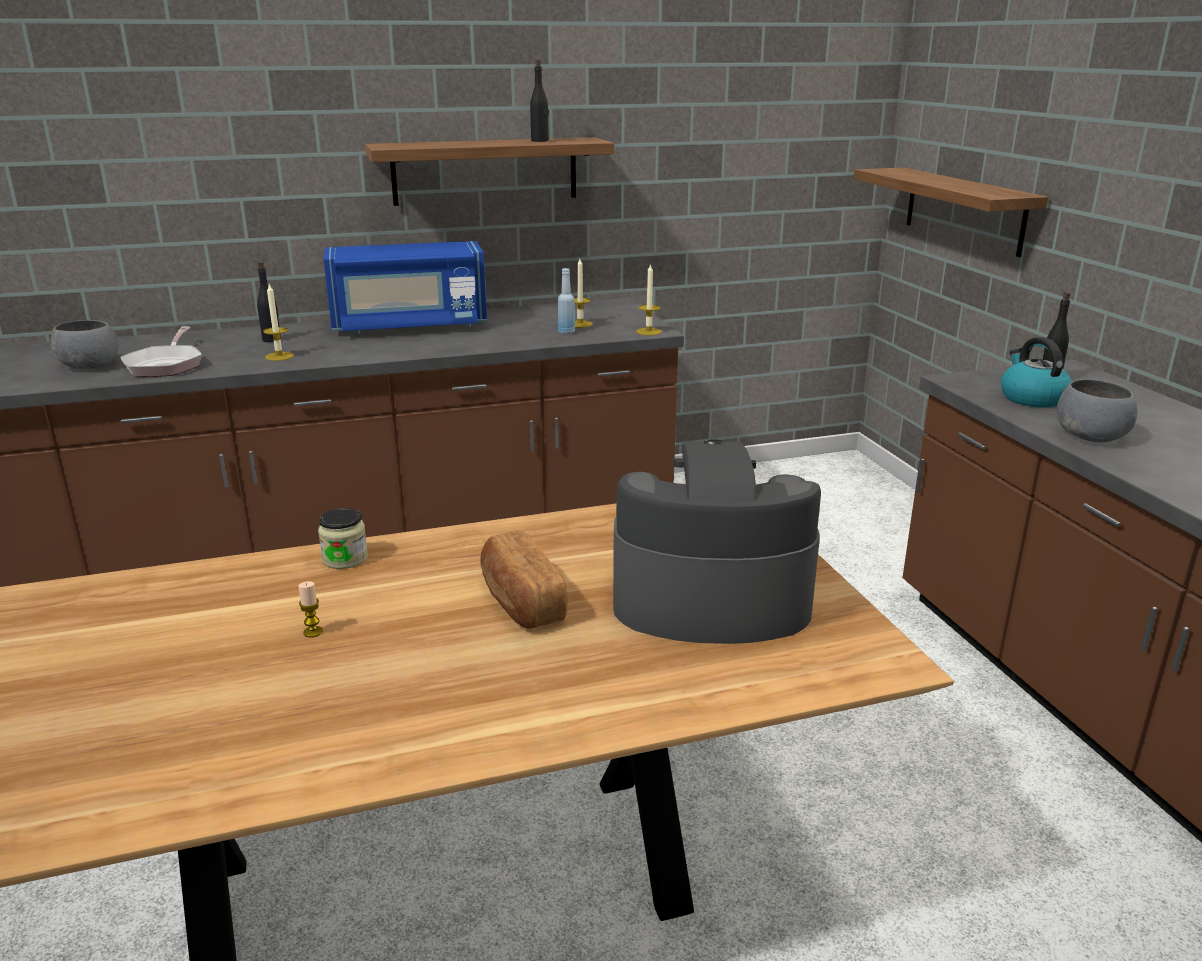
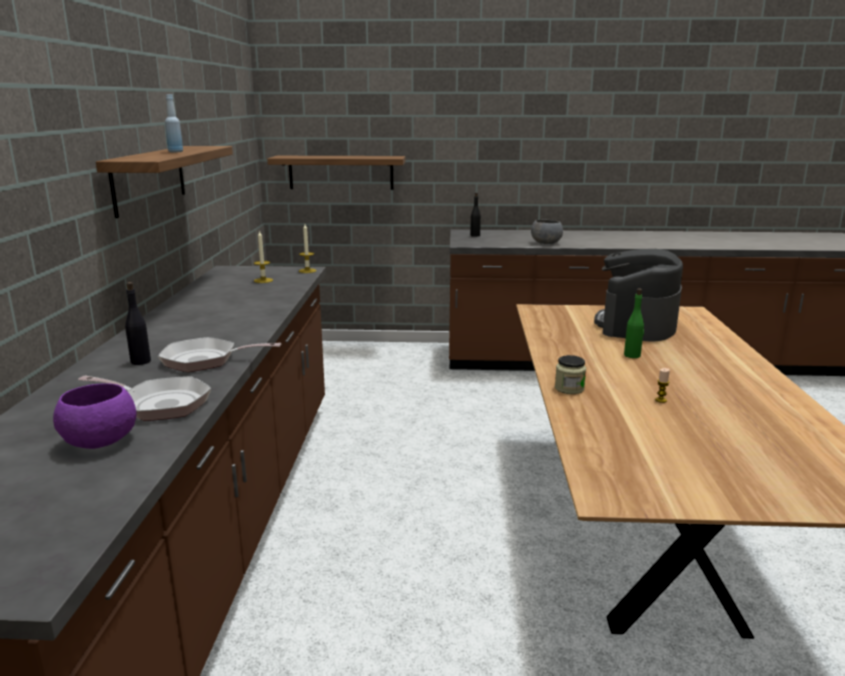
camera: 70 degrees left, 5 degrees down
grey bowl [51,320,119,369] -> purple bowl [53,383,136,449]
candle [263,284,294,361] -> frying pan [158,337,281,372]
blue microwave [324,241,487,334] -> none
bread [480,530,568,629] -> green bottle [624,288,644,358]
black bottle [530,59,549,142] -> none
blue bottle [558,268,575,334] -> blue bottle moved to [165,94,183,152]
kettle [1001,337,1072,408] -> none

